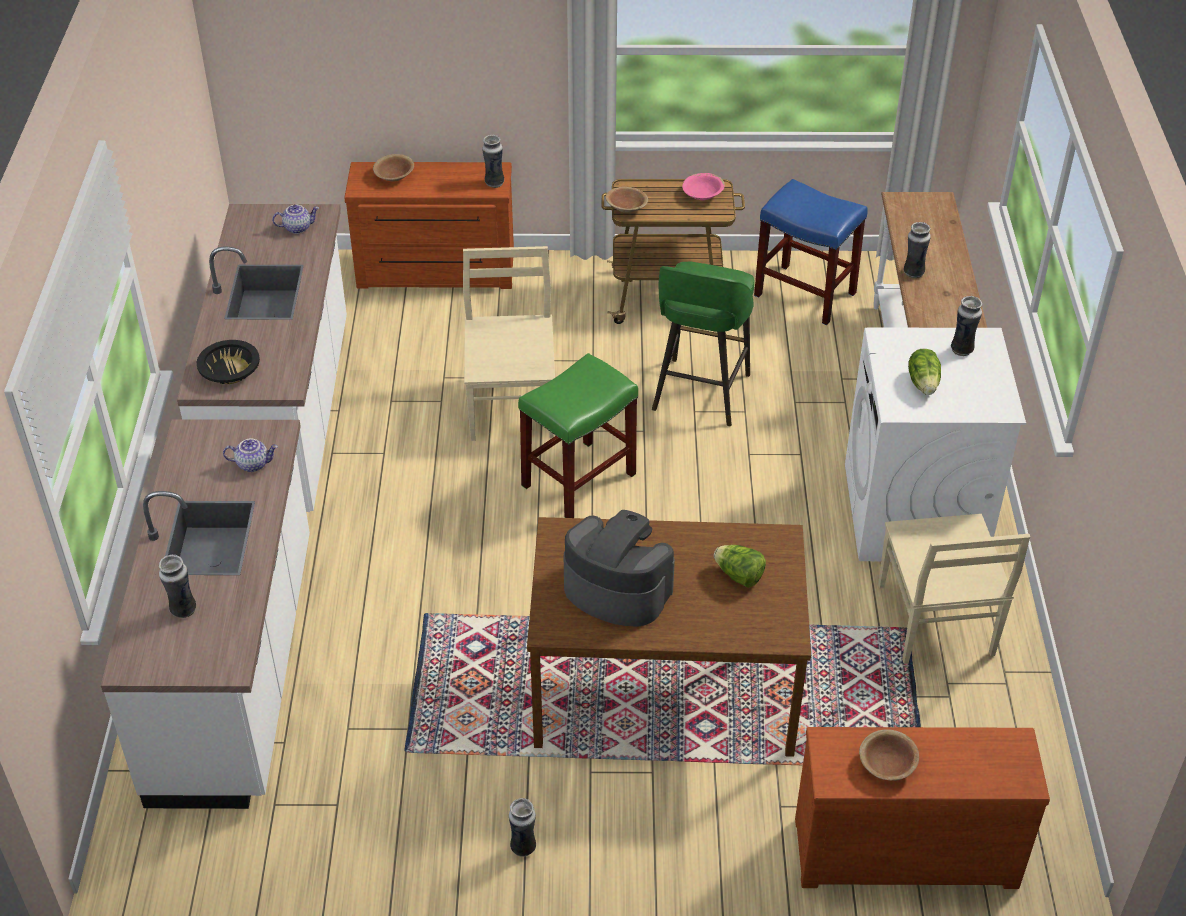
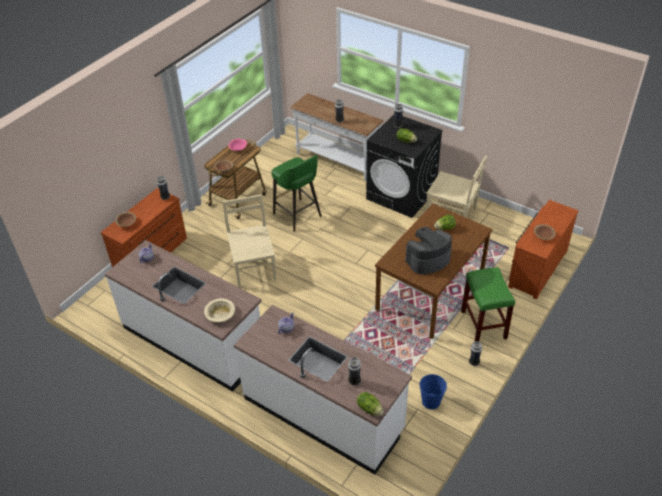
camera: 55 degrees left, 0 degrees up
black bowl [197,340,260,384] -> beige bowl [204,298,235,323]
beige chair [463,246,555,441] -> beige chair turned 45 degrees clockwise [223,195,276,288]
green stool [518,353,638,518] -> green stool moved to [461,267,515,342]
blue stool [754,179,868,325] -> none
white washing machine [845,327,1026,561] -> black washing machine [366,115,443,218]
none -> lettuce [357,392,383,416]
none -> blue bucket [420,374,447,410]

